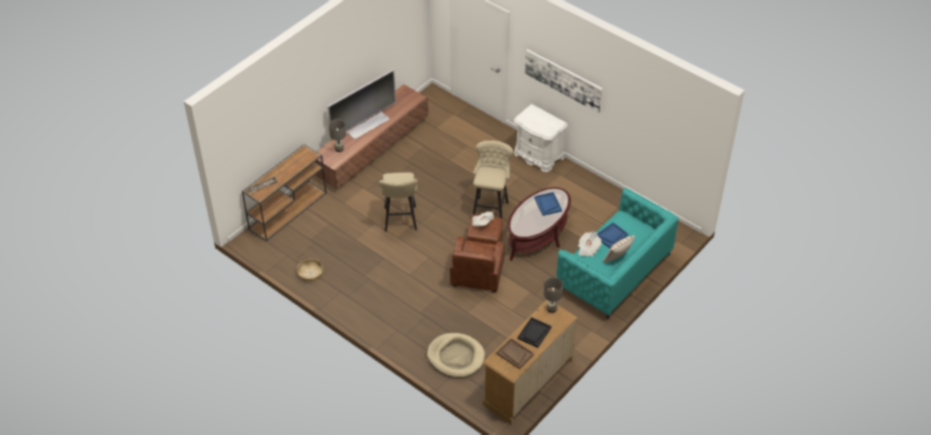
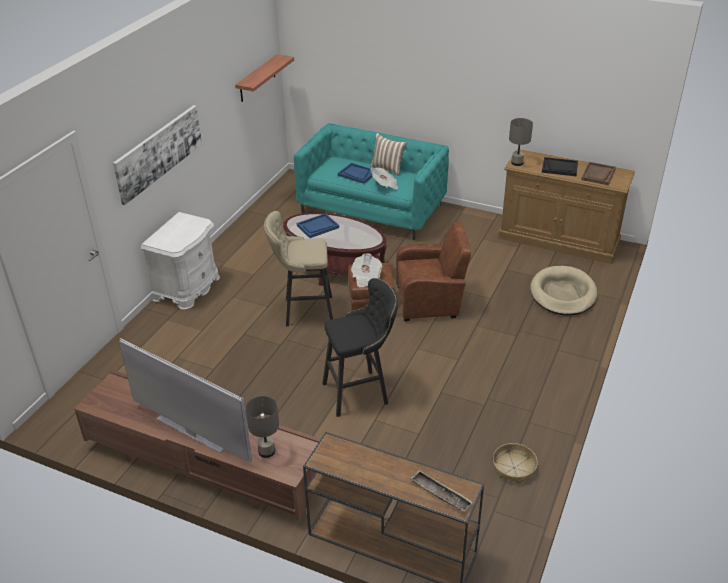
camera: 105 degrees left, 10 degrees down
beige stool [379,172,418,232] -> black stool [322,278,398,417]
none -> shelf [235,54,294,102]

